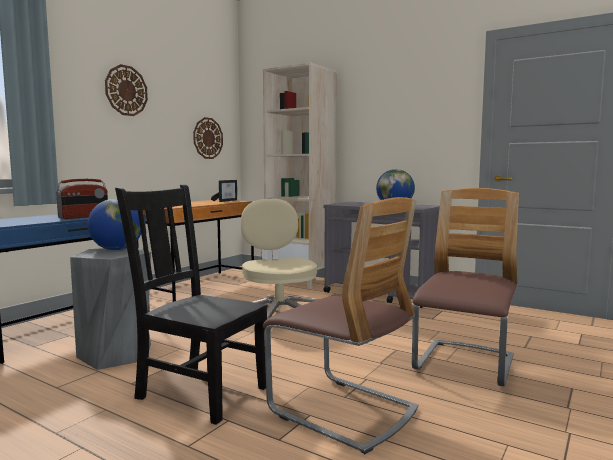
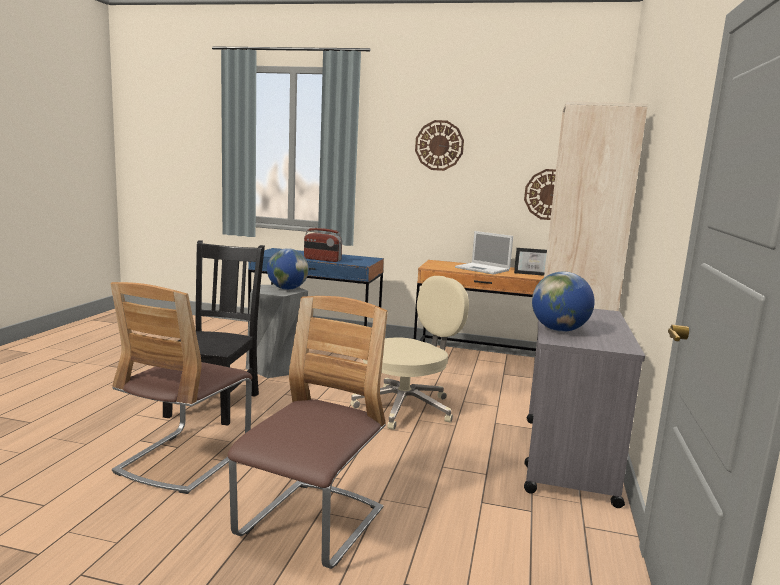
camera: 70 degrees right, 5 degrees up
chair [412,188,519,387] -> chair turned 75 degrees counterclockwise [227,296,388,569]
none -> laptop [455,231,513,275]

